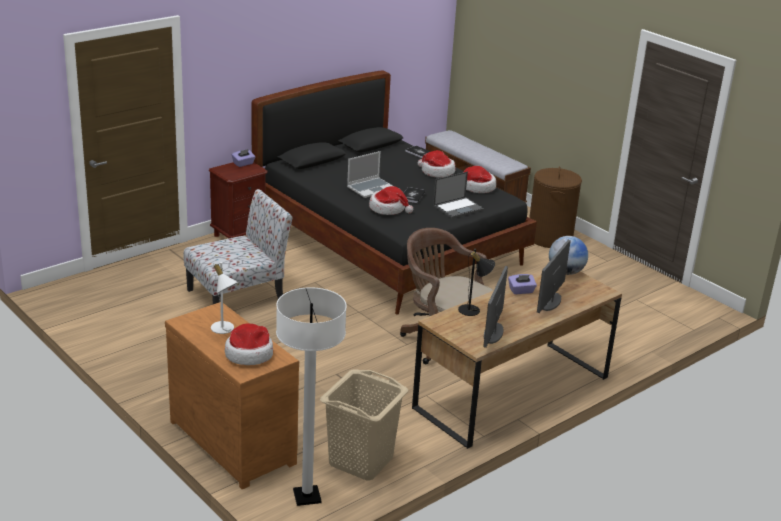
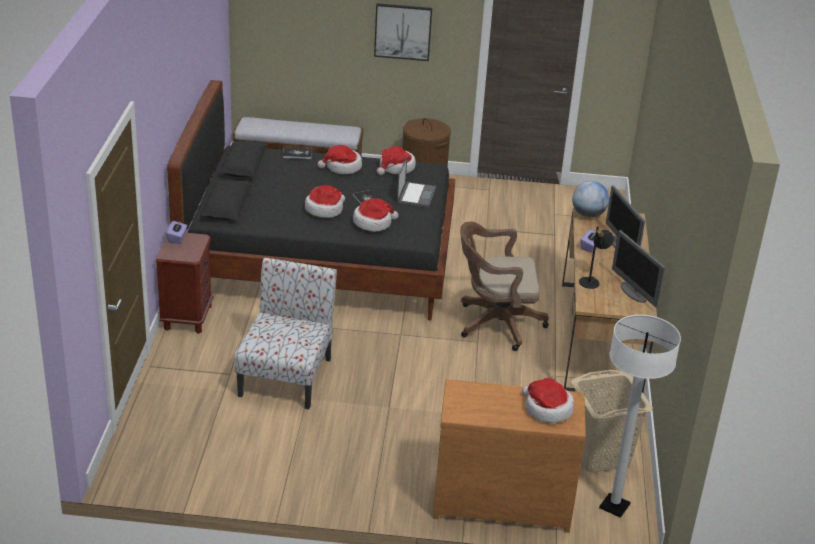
camera: 45 degrees left, 5 degrees up
white table lamp [211,262,238,334] -> none
laptop [347,151,393,198] -> hat [305,185,345,218]
none -> picture [374,3,432,61]

